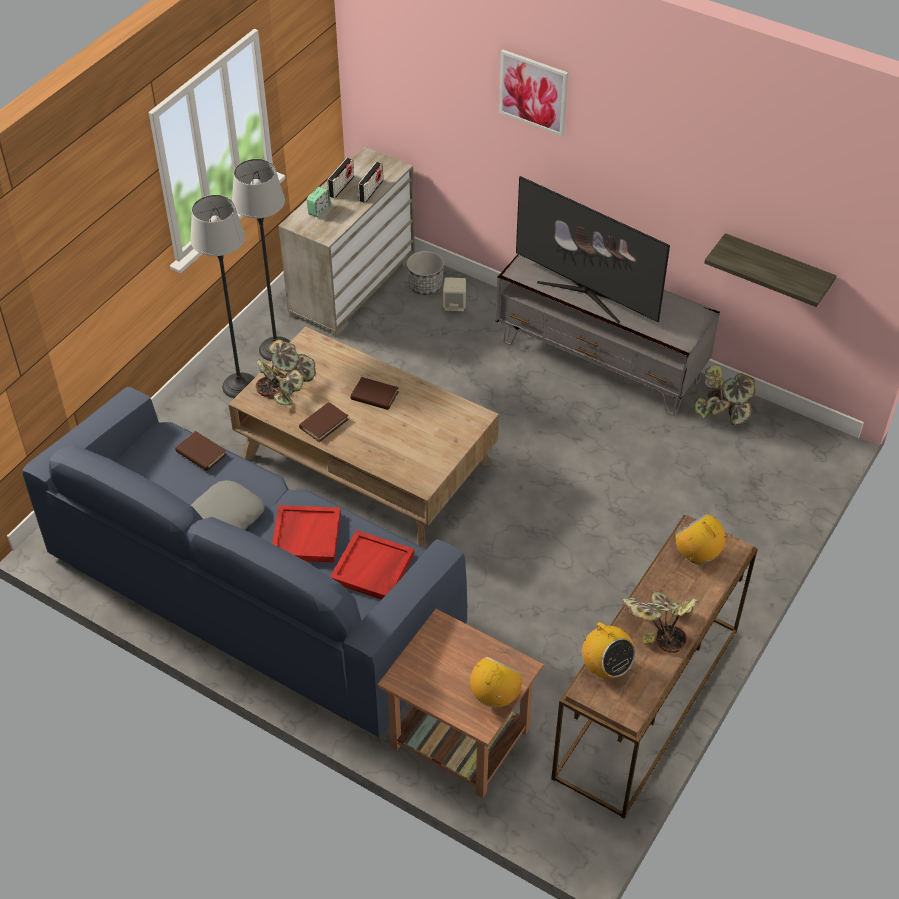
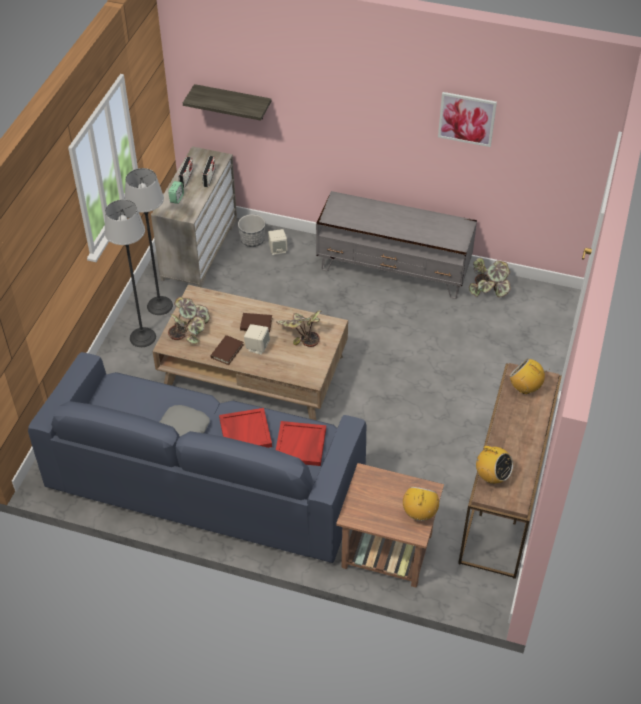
camera: 15 degrees left, 0 degrees up
brown book [175,431,227,471] -> none
picture [499,50,568,136] -> picture moved to [438,92,497,147]
television [516,176,670,323] -> none
potted plant [621,590,699,653] -> potted plant moved to [276,310,322,347]
shelf [704,233,836,307] -> shelf moved to [183,84,271,121]
none -> beige speaker [244,324,270,355]

